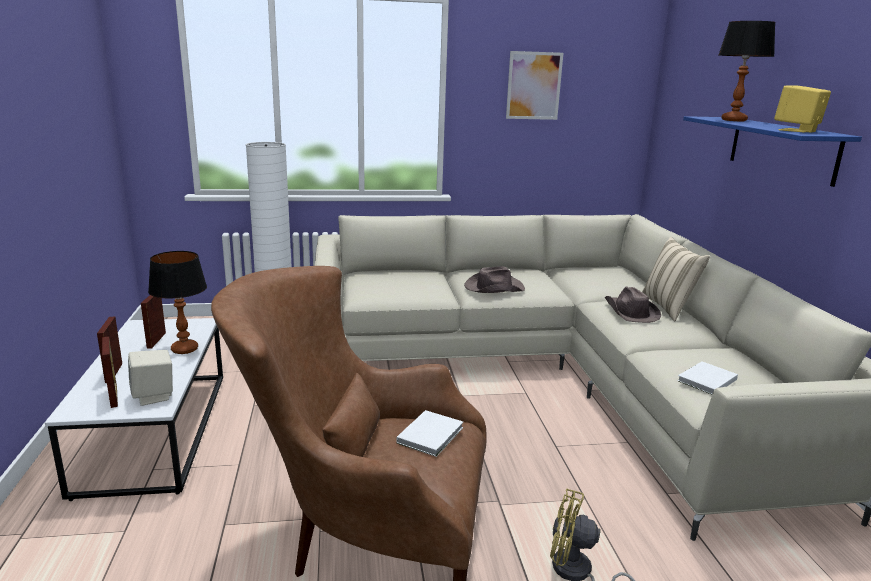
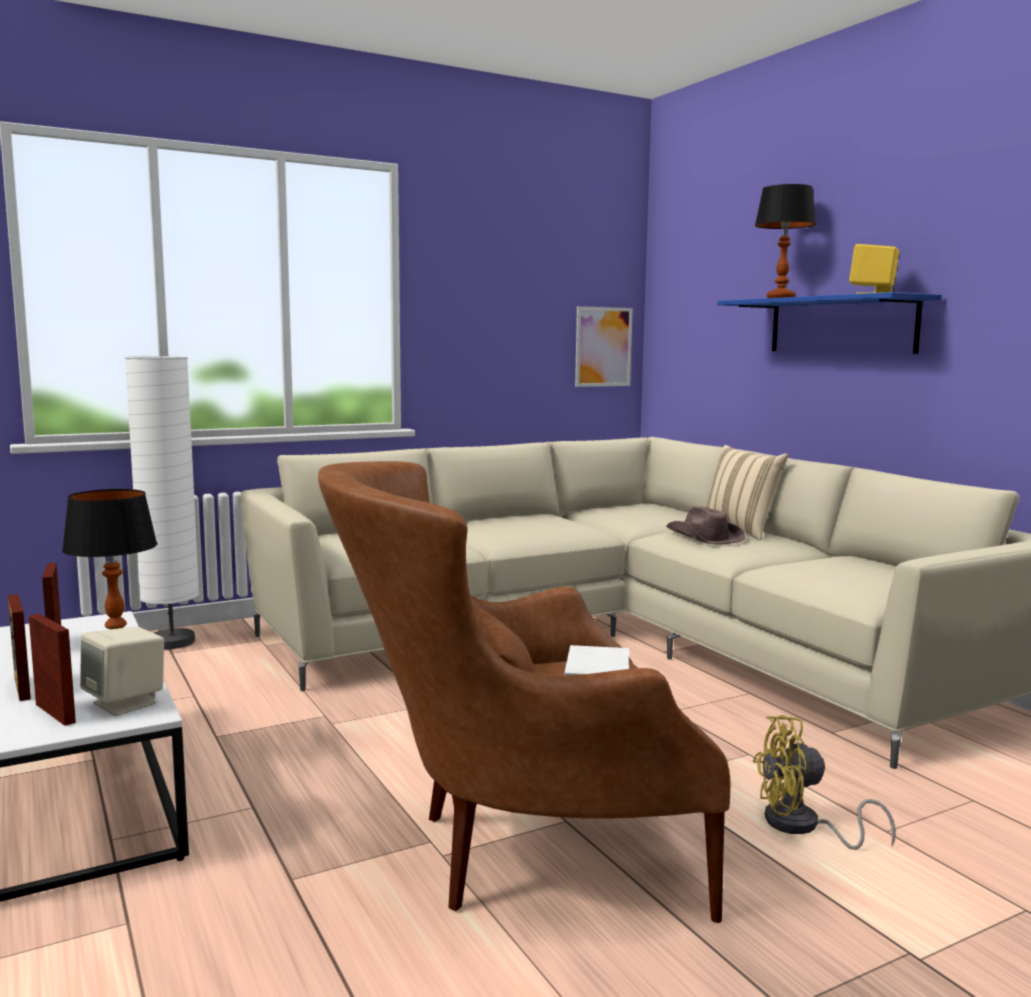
camera: 20 degrees left, 10 degrees down
brown hat [464,266,525,293] -> none
picture [506,51,563,120] -> picture moved to [575,306,633,387]
white book [677,361,738,395] -> none

